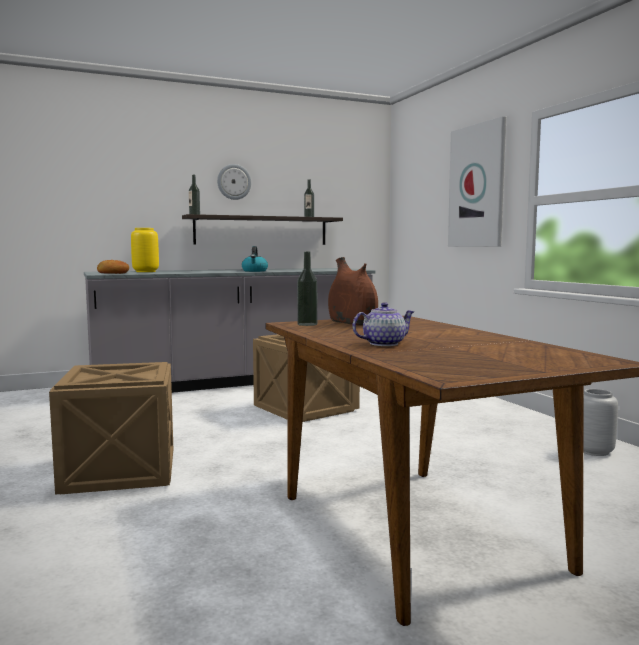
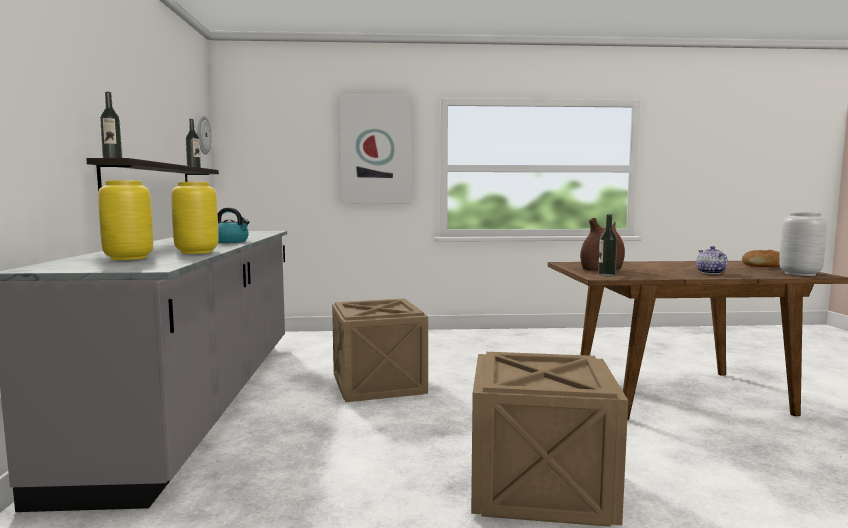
camera: 70 degrees left, 0 degrees up
bread [97,260,129,274] -> bread moved to [742,250,780,267]
wall clock [217,164,251,200] -> wall clock moved to [197,115,211,155]
grey vase [583,389,618,456] -> grey vase moved to [779,212,827,276]
none -> yellow vase [171,182,218,254]

